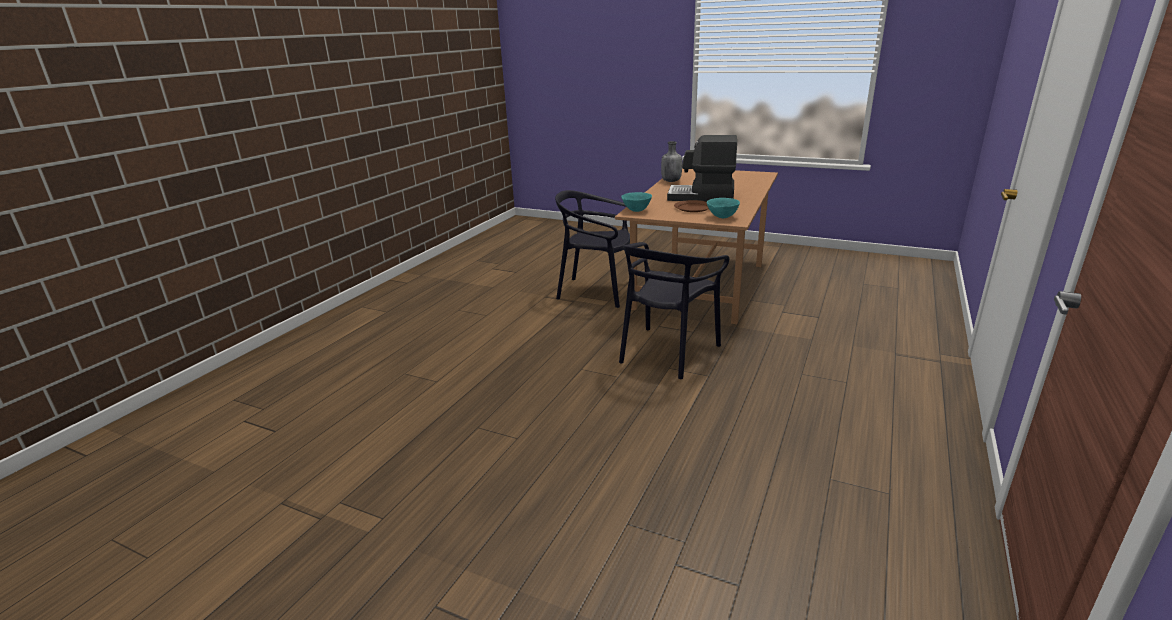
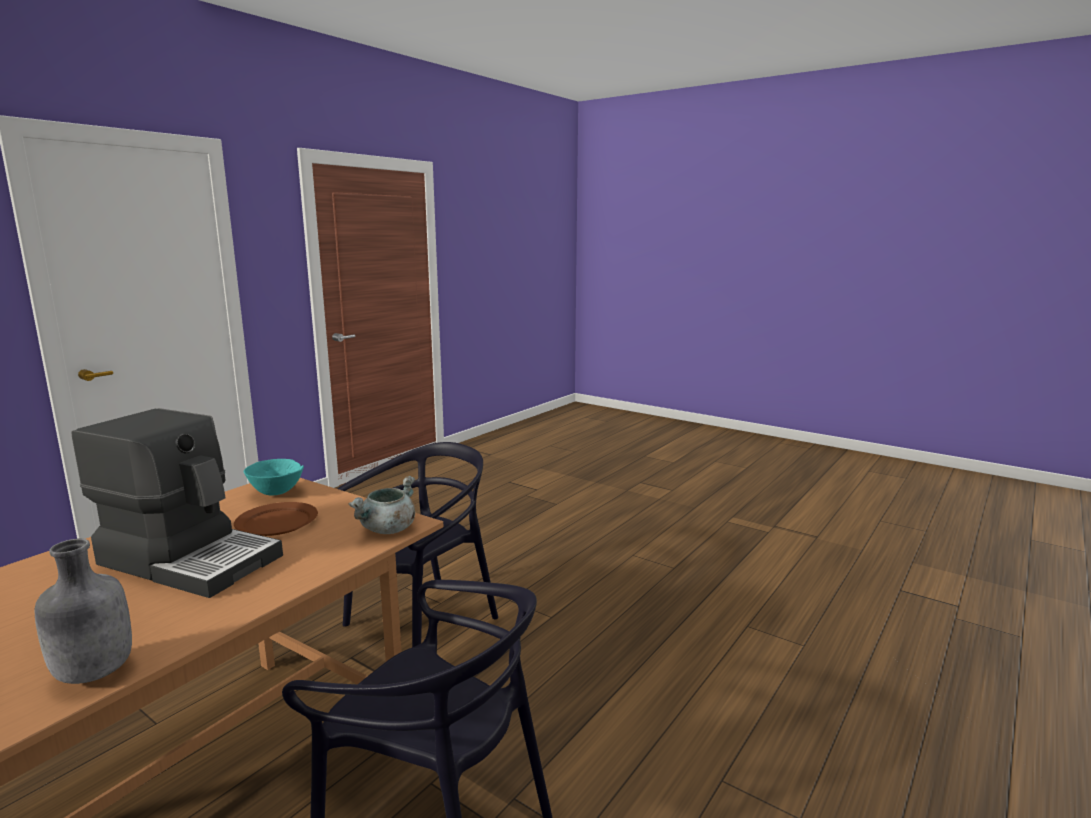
camera: 170 degrees left, 10 degrees down
turquoise bowl [621,192,652,212] -> grey cooking pot [349,476,415,534]

